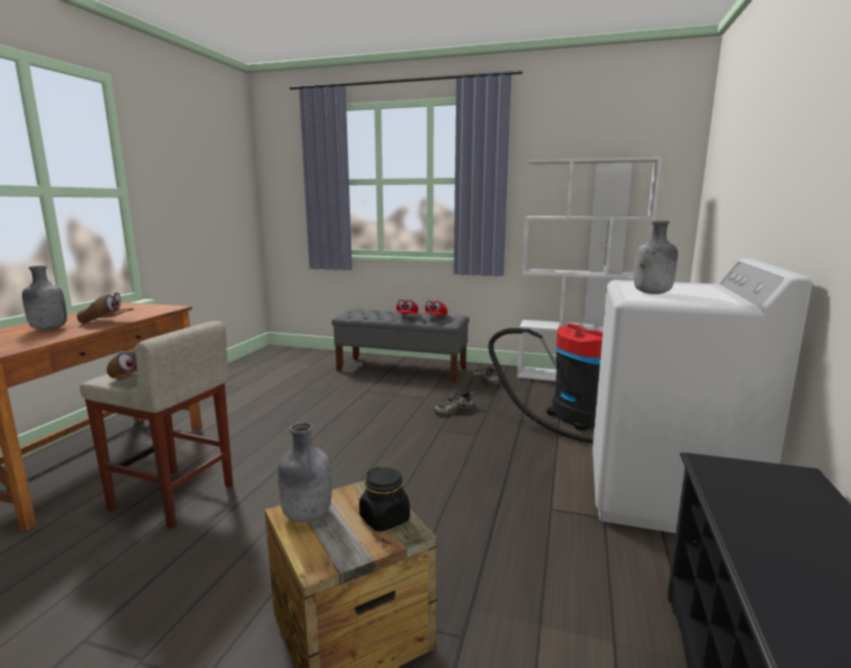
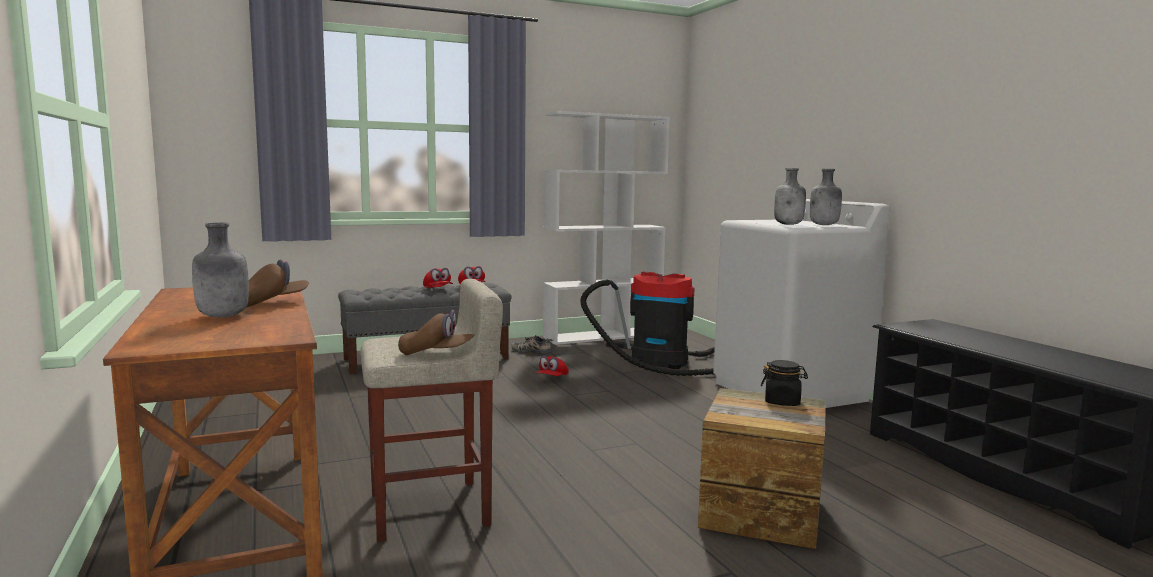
camera: 40 degrees left, 5 degrees down
grey bottle [277,422,332,522] -> grey bottle moved to [810,169,842,225]
shoe [434,392,476,416] -> red cap [536,356,569,376]

